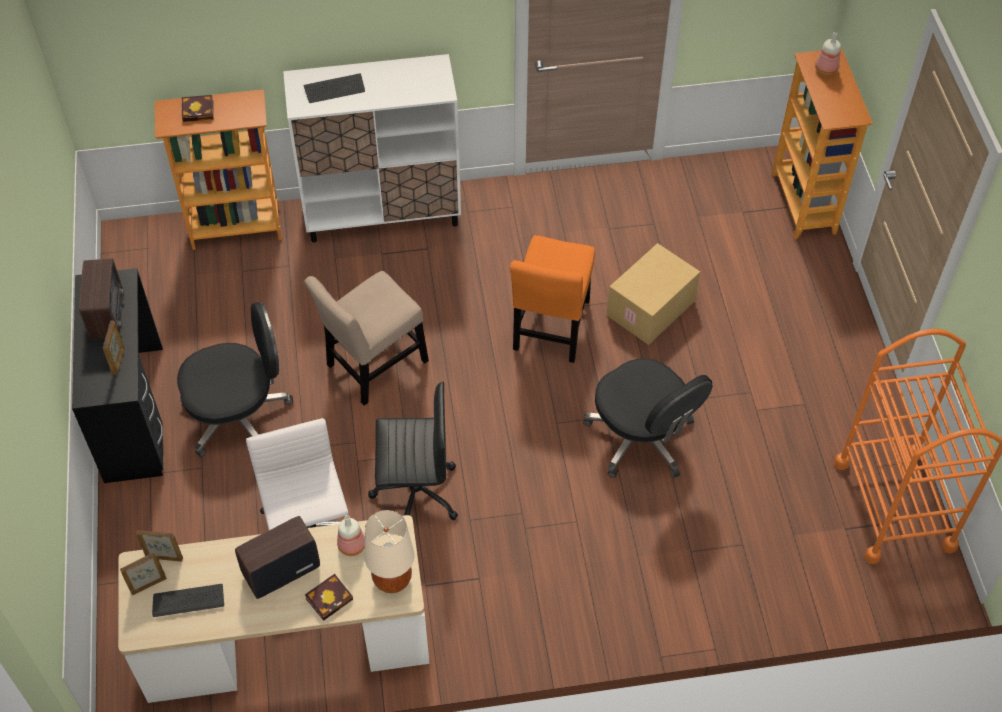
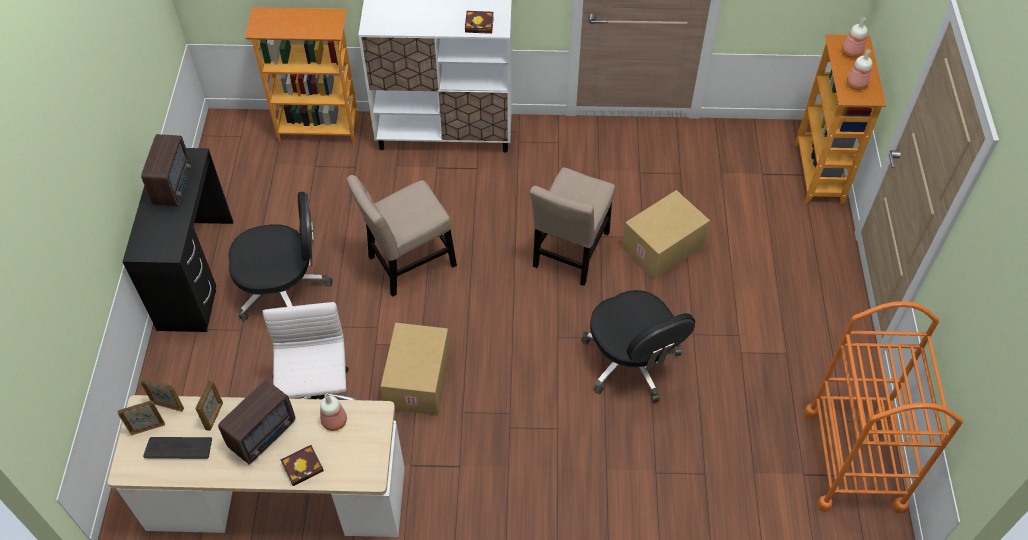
camera: 10 degrees right, 0 degrees up
picture frame [103,321,124,375] -> picture frame moved to [195,379,223,431]
book [182,95,213,122] -> book moved to [465,11,494,34]
radio [235,516,320,599] -> radio turned 150 degrees clockwise [218,380,295,464]
keyboard [303,73,365,103] -> none
beige table lamp [364,510,415,593] -> none
black office chair [368,381,458,520] -> cardboard box [381,323,450,415]
orange chair [510,235,595,363] -> beige chair [530,167,615,286]
none -> bottle [846,50,872,90]

